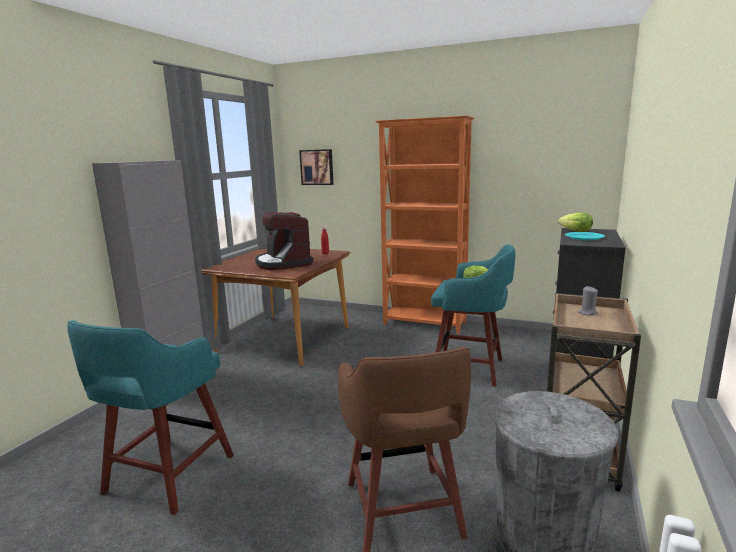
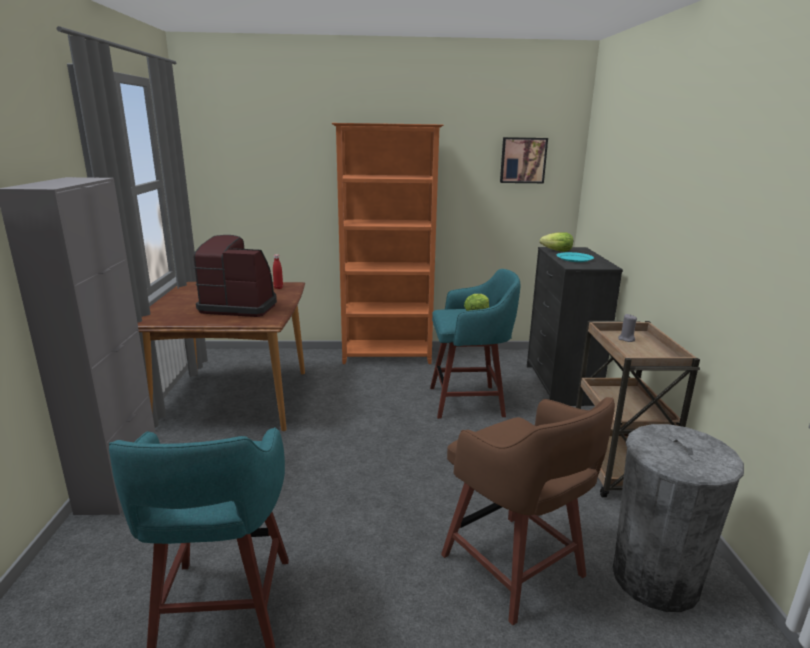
camera: 25 degrees left, 5 degrees up
coffee machine [255,212,313,270] -> coffee machine turned 150 degrees clockwise [193,235,277,317]
picture [299,149,334,185] -> picture moved to [500,137,548,183]

